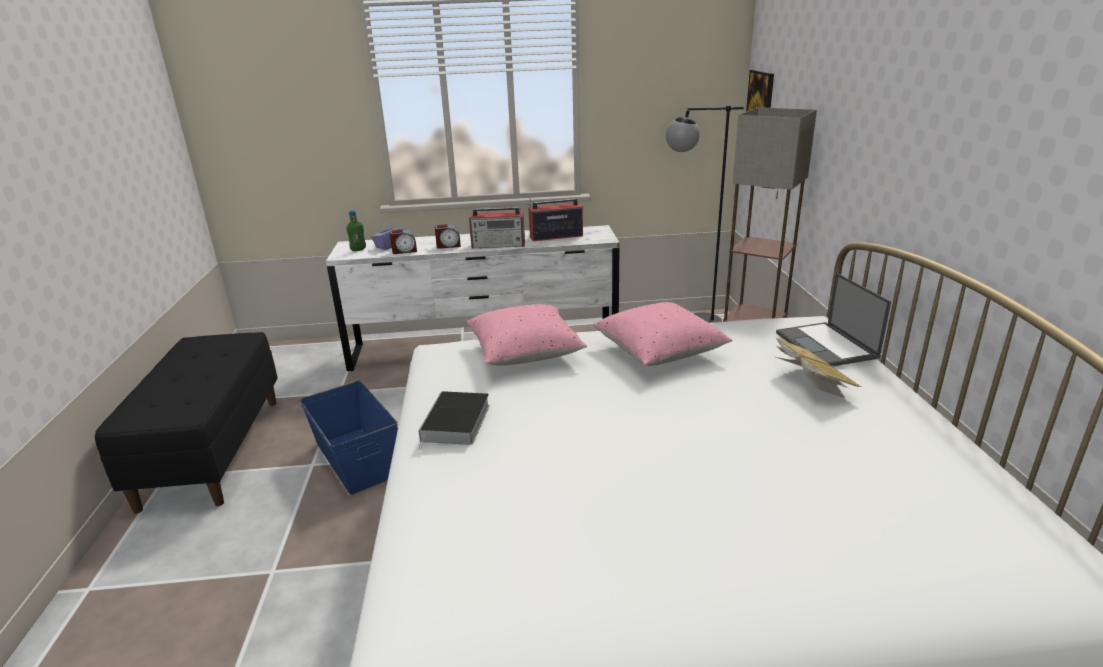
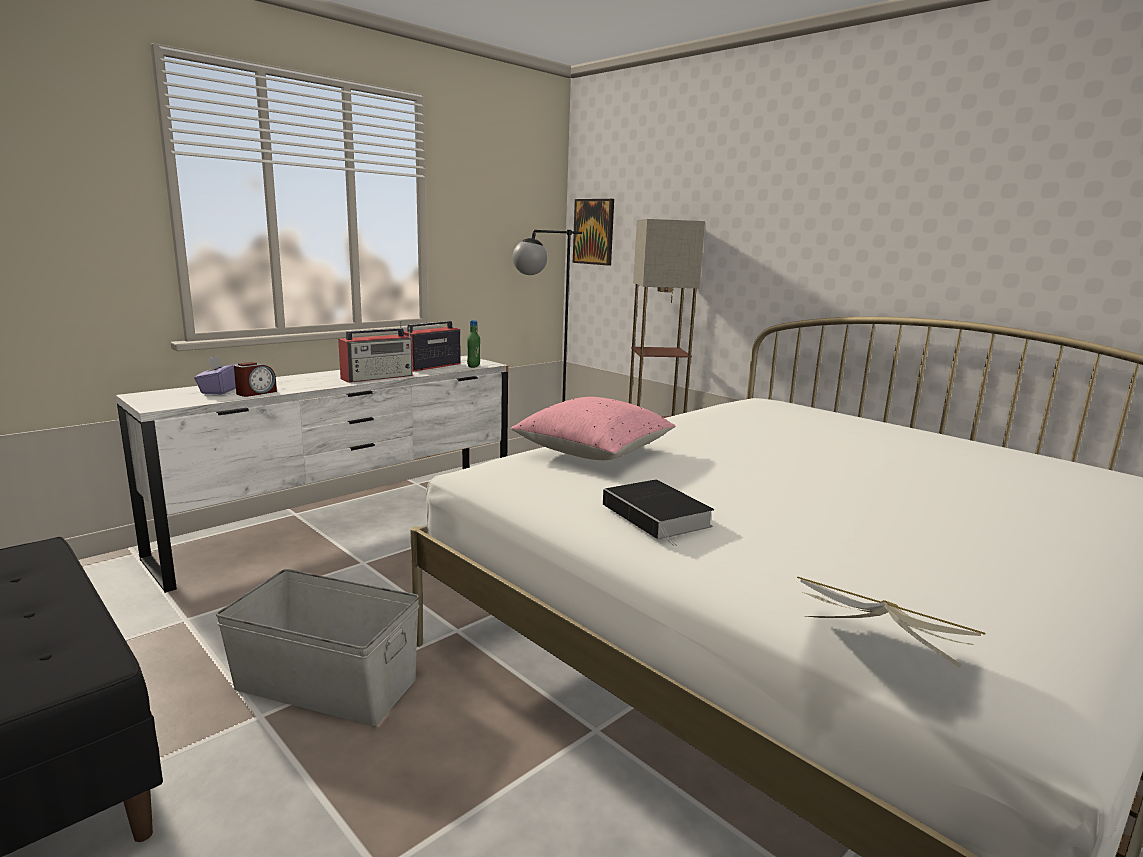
camera: 40 degrees left, 10 degrees down
blue storage box [299,380,398,495] -> grey storage box [216,569,419,726]
green bottle [347,210,366,251] -> green bottle moved to [467,320,480,368]
alarm clock [435,224,461,249] -> none
pink pillow [593,302,732,366] -> none
laptop [776,273,891,366] -> none
book [776,338,861,399] -> book moved to [797,576,985,667]

